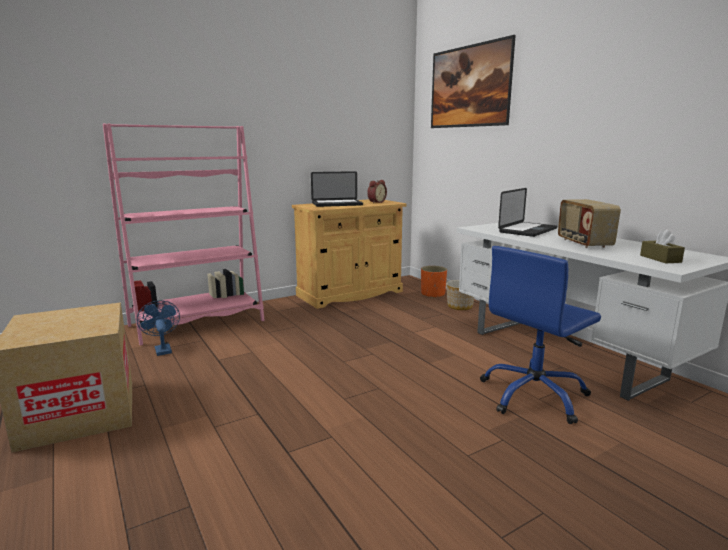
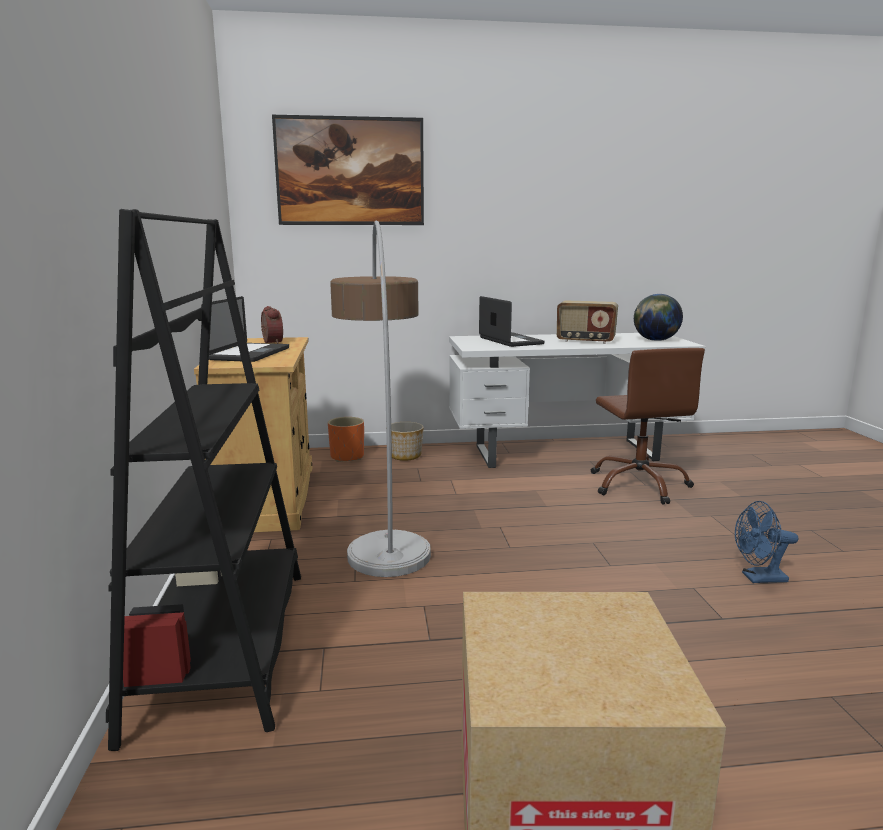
camera: 65 degrees left, 0 degrees up
pink bookcase [103,124,265,346] -> black bookcase [106,209,301,751]
blue fan [137,300,180,356] -> blue fan moved to [735,501,798,583]
blue office chair [480,246,601,424] -> brown office chair [591,348,705,505]
brown tissue box [640,229,685,263] -> globe [634,294,683,341]
none -> floor lamp [330,220,431,577]

